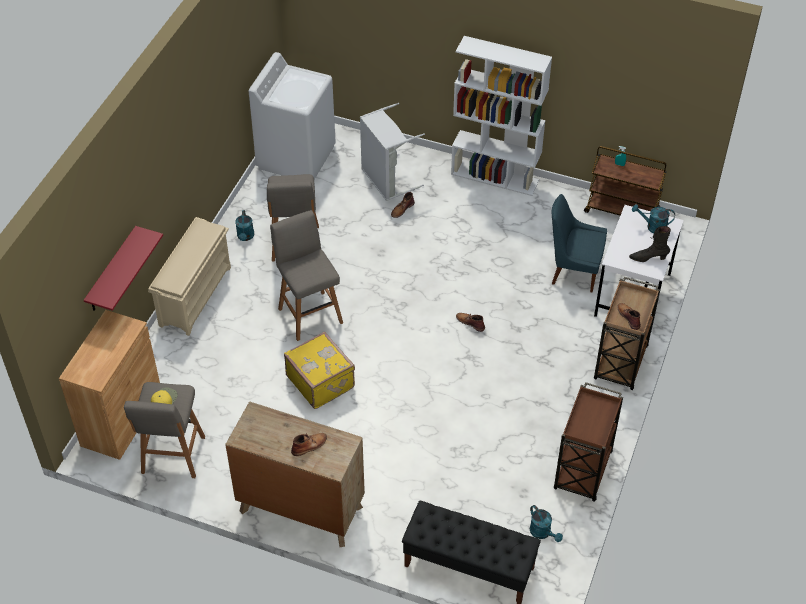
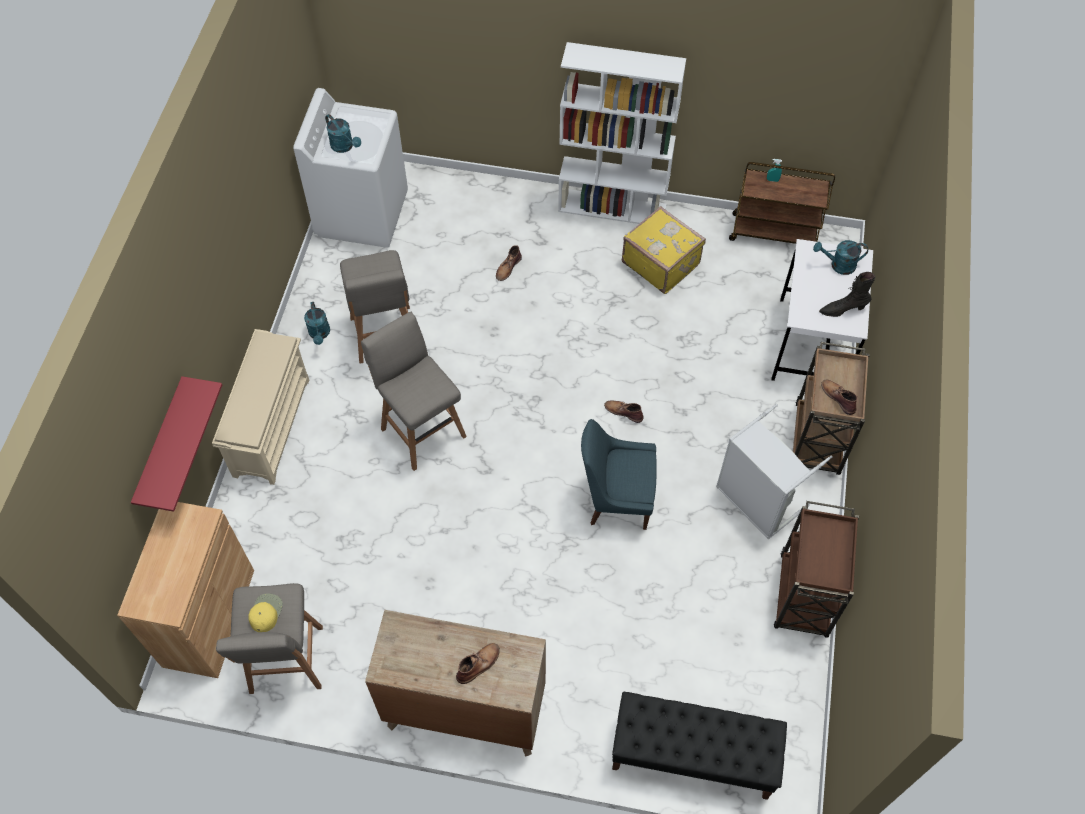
camera: 10 degrees left, 10 degrees up
yellow suitcase [284,332,355,409] -> yellow suitcase moved to [622,206,706,294]
grey laundry basket [360,103,425,201] -> grey laundry basket moved to [716,404,833,539]
turquoise watering can [530,505,563,542] -> turquoise watering can moved to [325,114,361,153]
blue chair [552,194,607,292] -> blue chair moved to [581,419,657,530]

